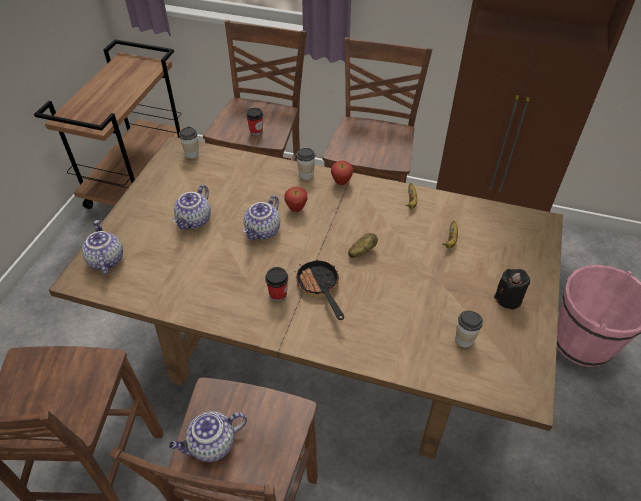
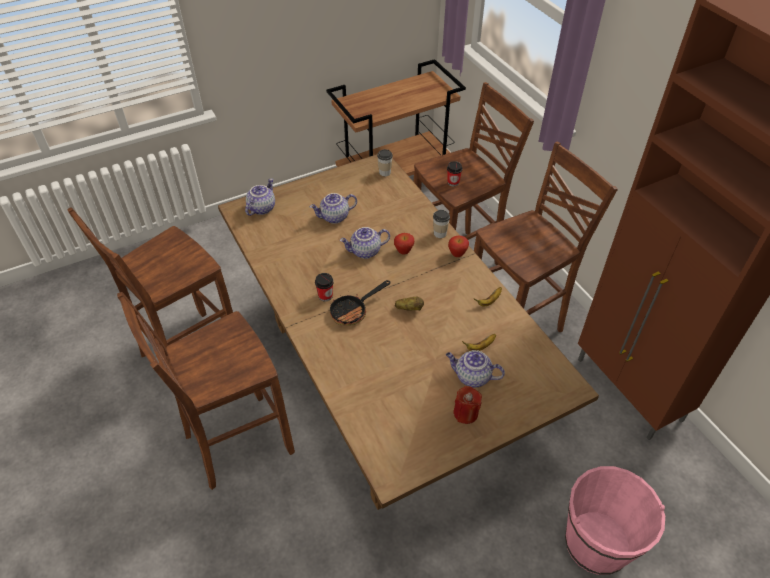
camera: 45 degrees right, 0 degrees up
teapot [169,411,247,462] -> teapot moved to [446,350,505,387]
frying pan [294,261,344,320] -> frying pan turned 150 degrees counterclockwise [330,280,390,325]
cup [455,310,483,347] -> none
black candle [494,269,530,310] -> red candle [454,386,482,424]

